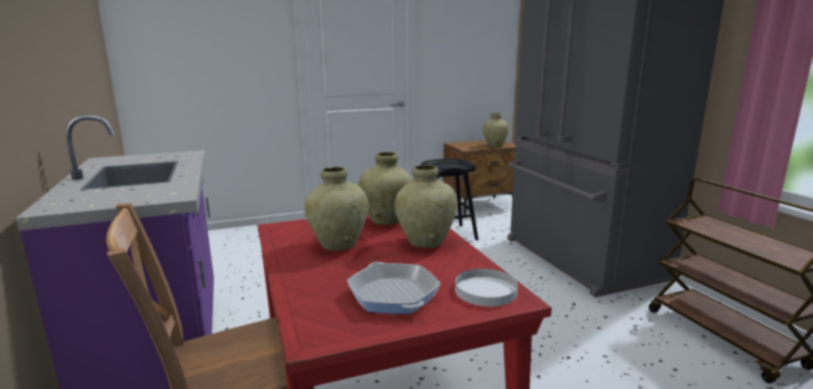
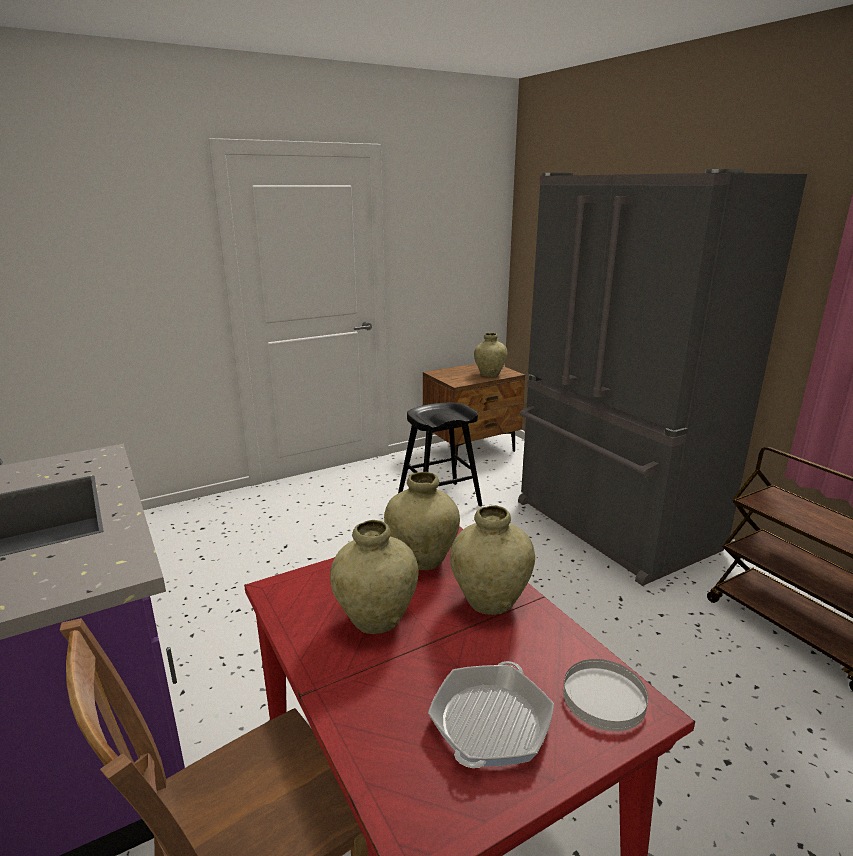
camera: 10 degrees left, 5 degrees up
frying pan [347,262,441,314] -> frying pan turned 60 degrees clockwise [428,661,554,768]

